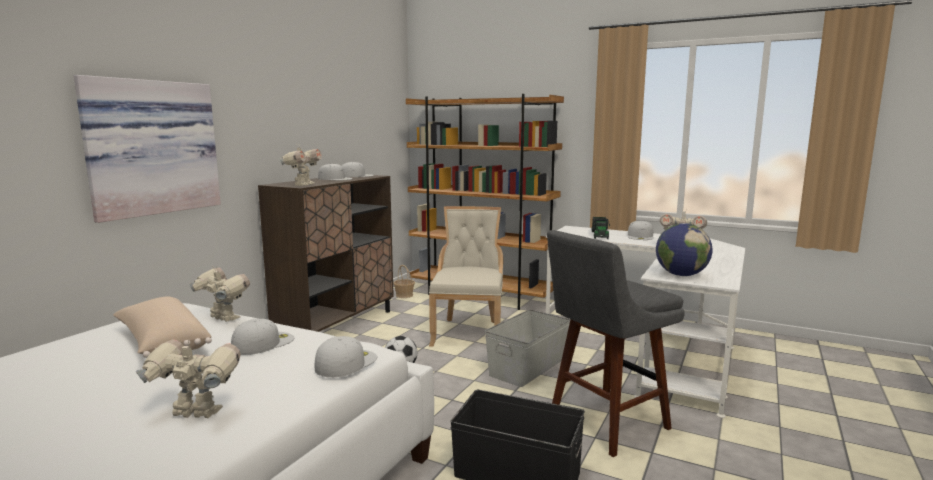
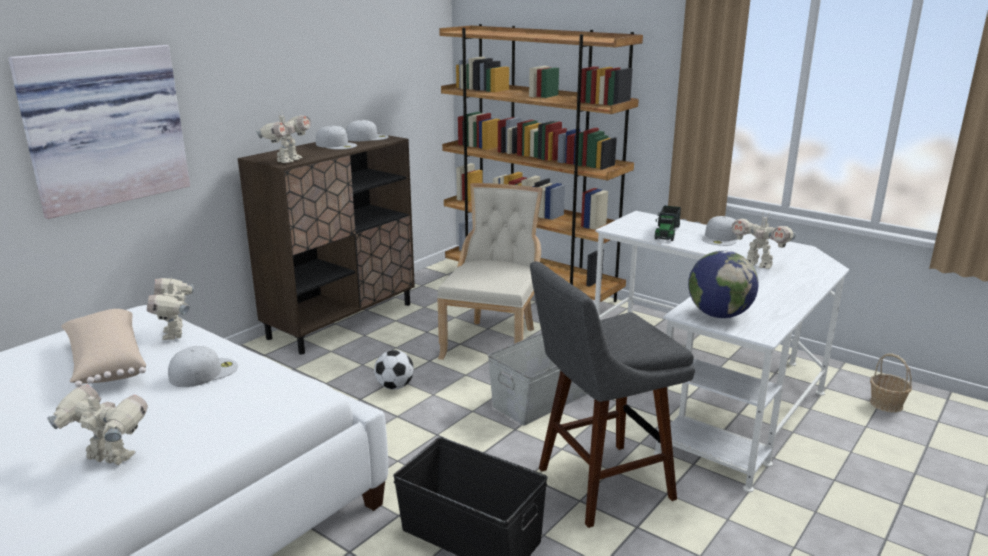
camera: 10 degrees right, 10 degrees up
toy robot [189,267,250,322] -> toy robot turned 150 degrees counterclockwise [147,276,194,340]
white cap [315,336,377,378] -> none
basket [393,265,415,298] -> basket moved to [870,353,912,413]

